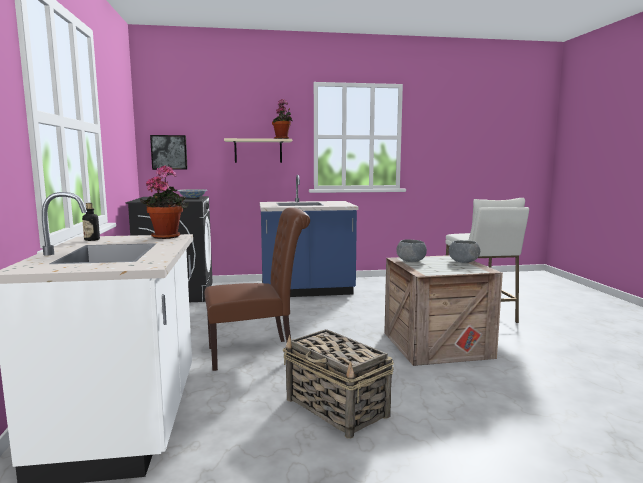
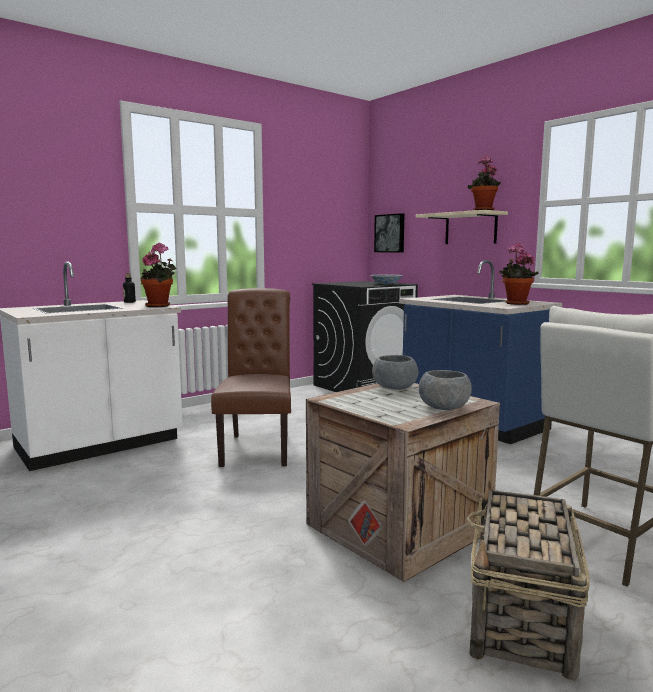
camera: 60 degrees right, 0 degrees up
brown chair [205,207,310,371] -> brown chair turned 135 degrees counterclockwise [211,288,291,467]
basket [283,329,394,439] -> basket moved to [467,480,590,681]
none -> potted plant [499,243,539,305]

